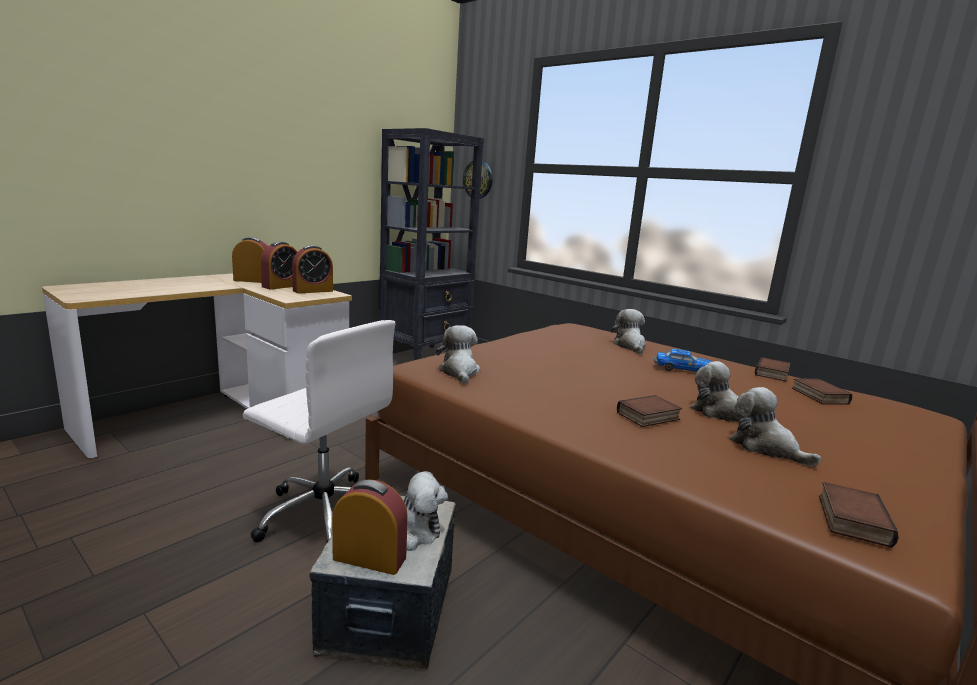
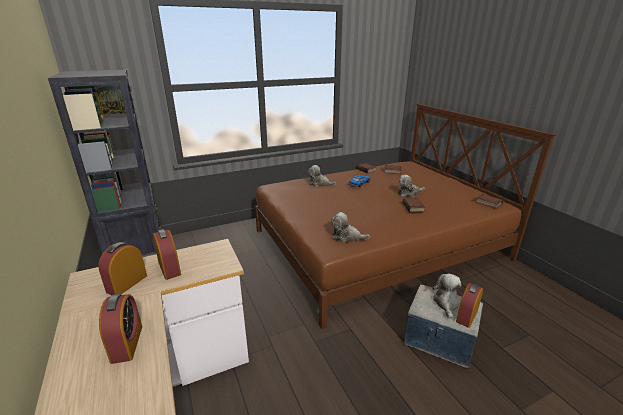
camera: 65 degrees left, 10 degrees up
white office chair [243,320,396,544] -> none
alarm clock [292,245,333,294] -> alarm clock moved to [99,294,142,364]
plush toy [729,387,821,466] -> none

